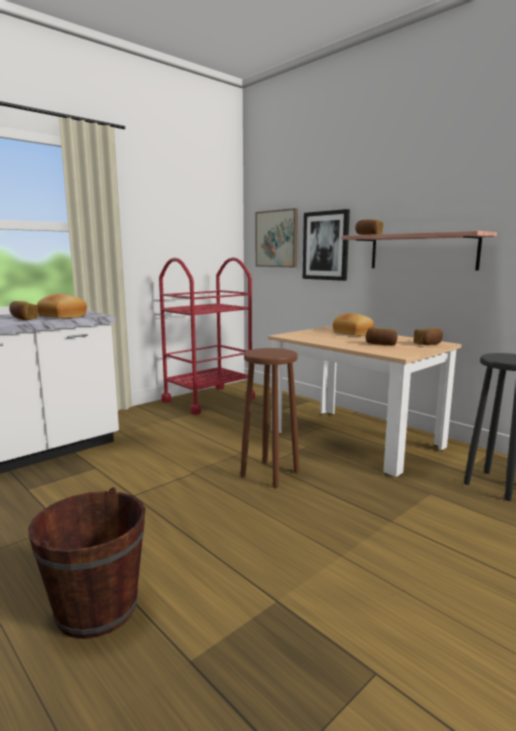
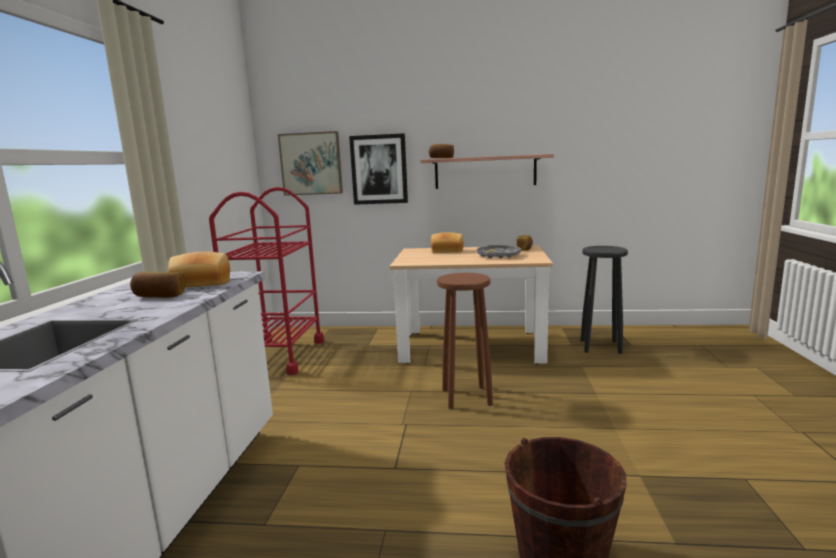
camera: 40 degrees left, 0 degrees up
bread [366,328,397,346] -> grey tray [476,245,521,258]

